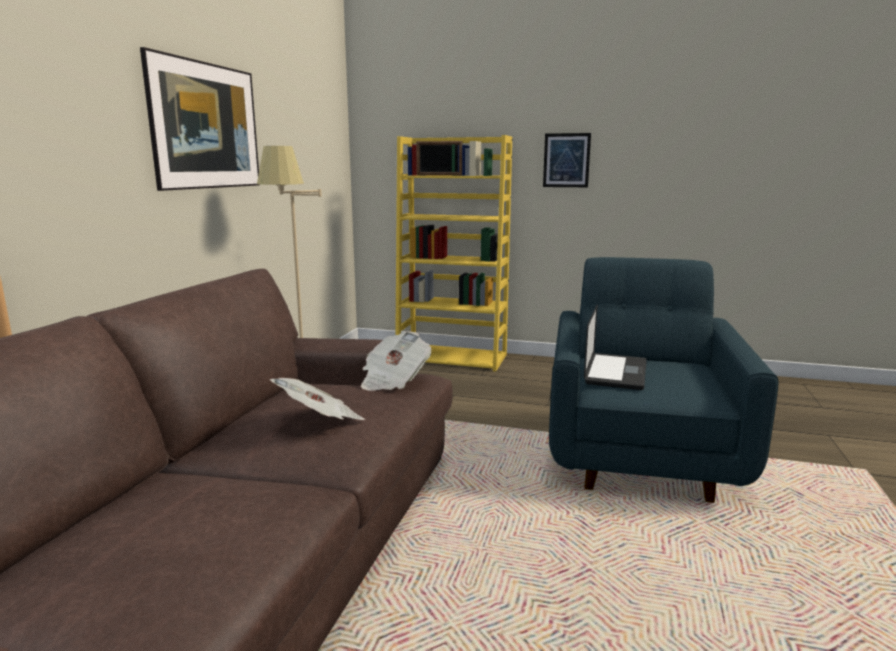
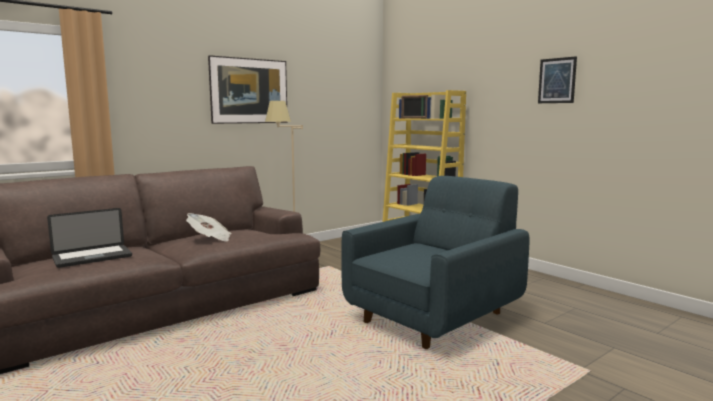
camera: 35 degrees right, 5 degrees down
newspaper [361,331,431,391] -> none
picture [543,133,591,187] -> picture moved to [538,56,577,103]
laptop [584,304,647,390] -> laptop moved to [47,208,132,268]

